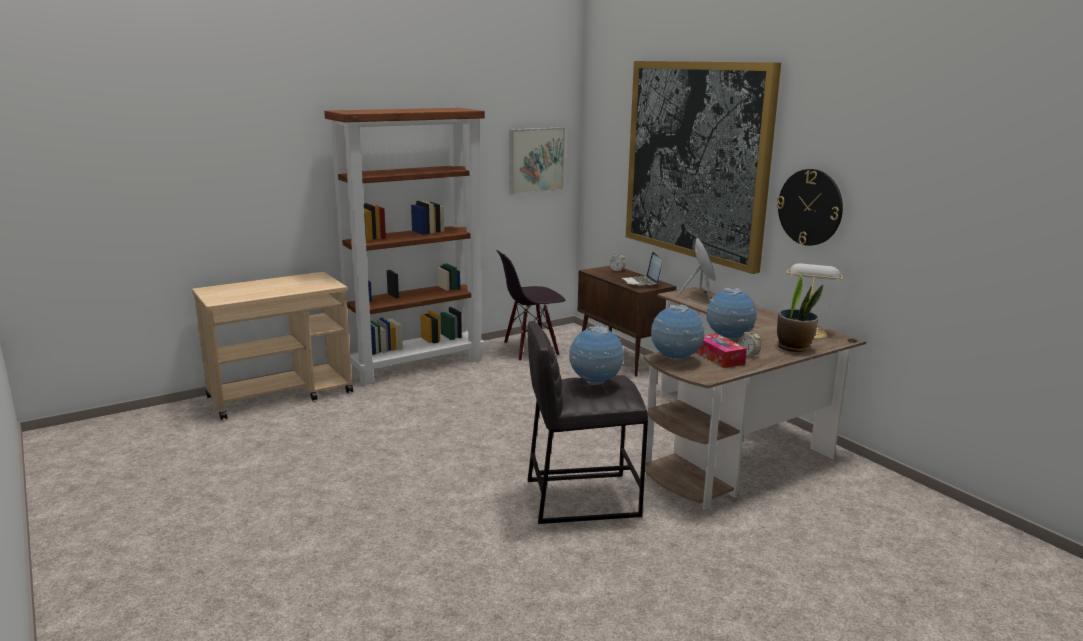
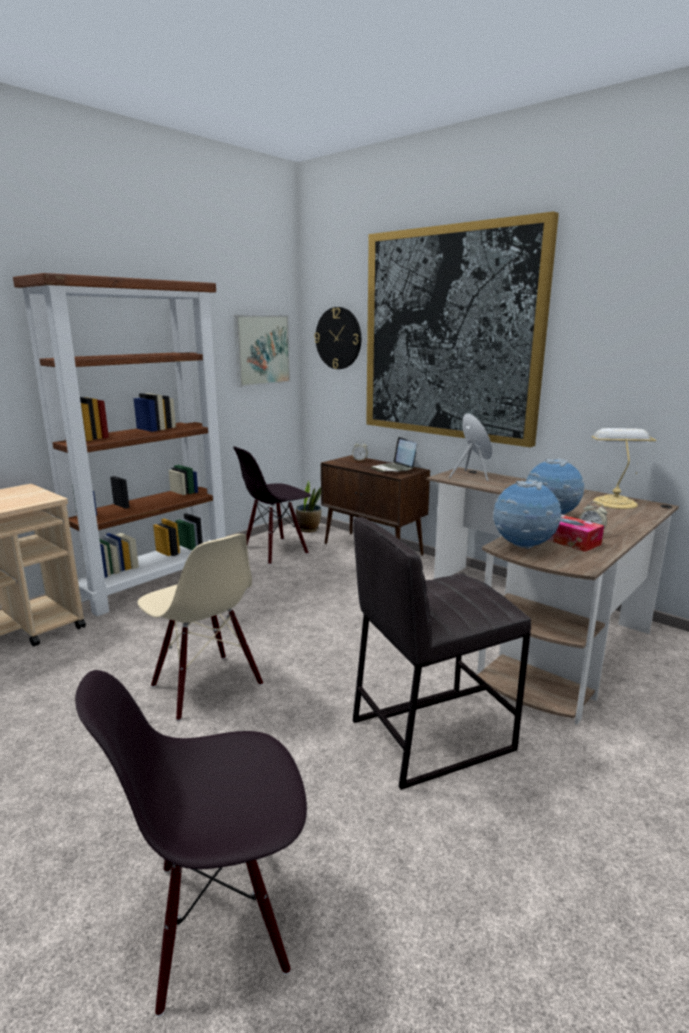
camera: 15 degrees left, 0 degrees up
globe [569,326,624,385] -> none
wall clock [777,169,843,246] -> wall clock moved to [314,307,361,369]
potted plant [777,274,823,352] -> potted plant moved to [296,480,322,532]
none -> black chair [75,670,307,1017]
none -> beige chair [137,534,263,721]

